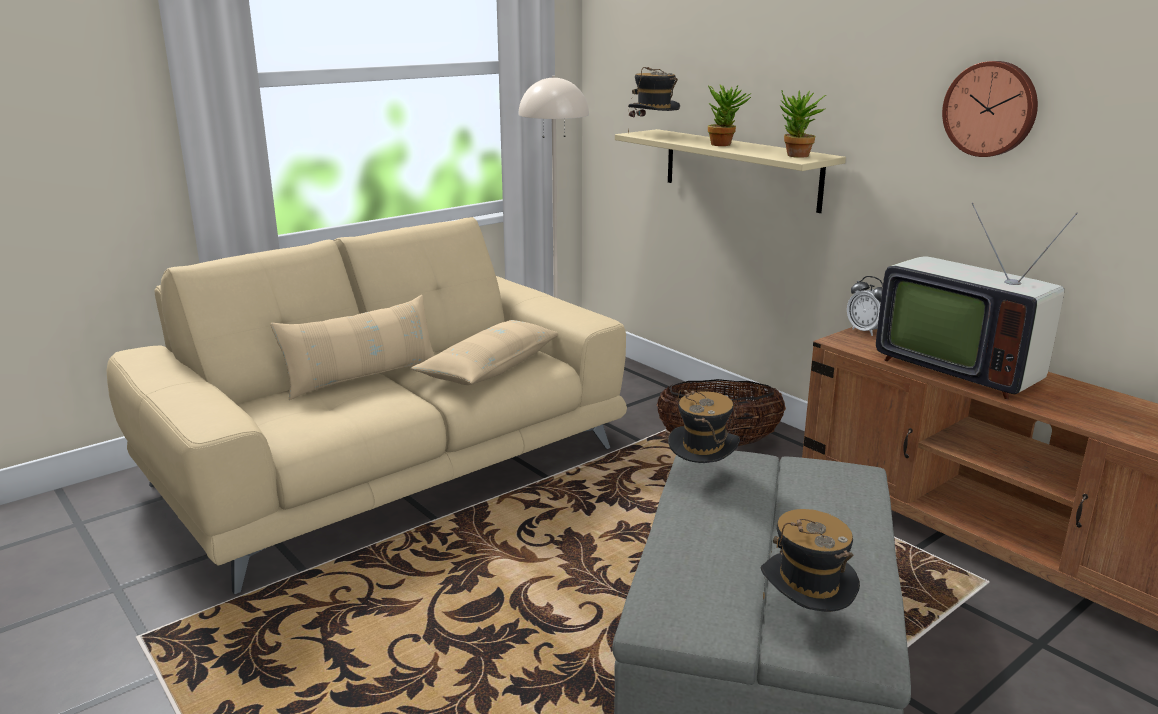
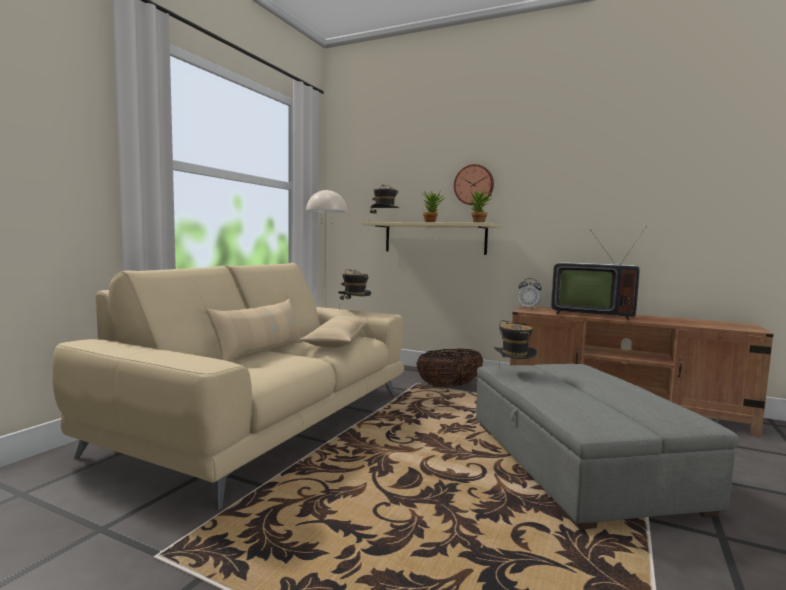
camera: 25 degrees left, 15 degrees down
hat [761,509,860,612] -> hat moved to [338,269,371,300]
wall clock [942,61,1038,157] -> wall clock moved to [454,164,494,205]

